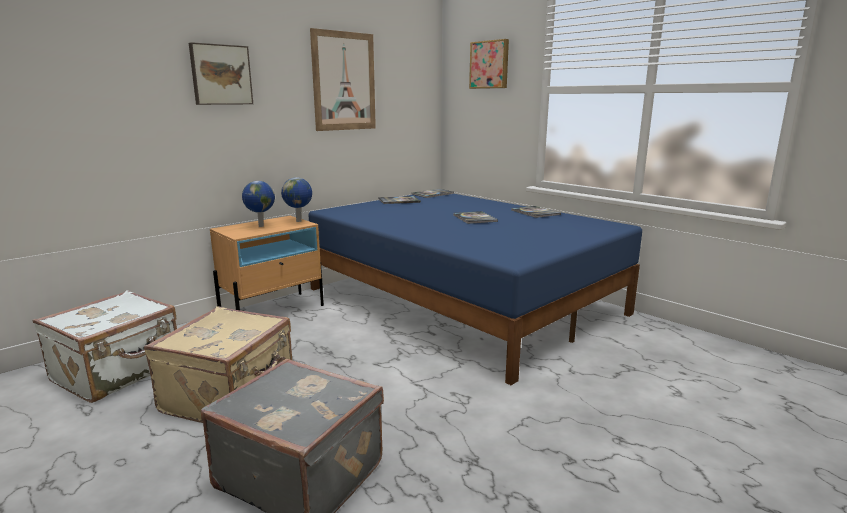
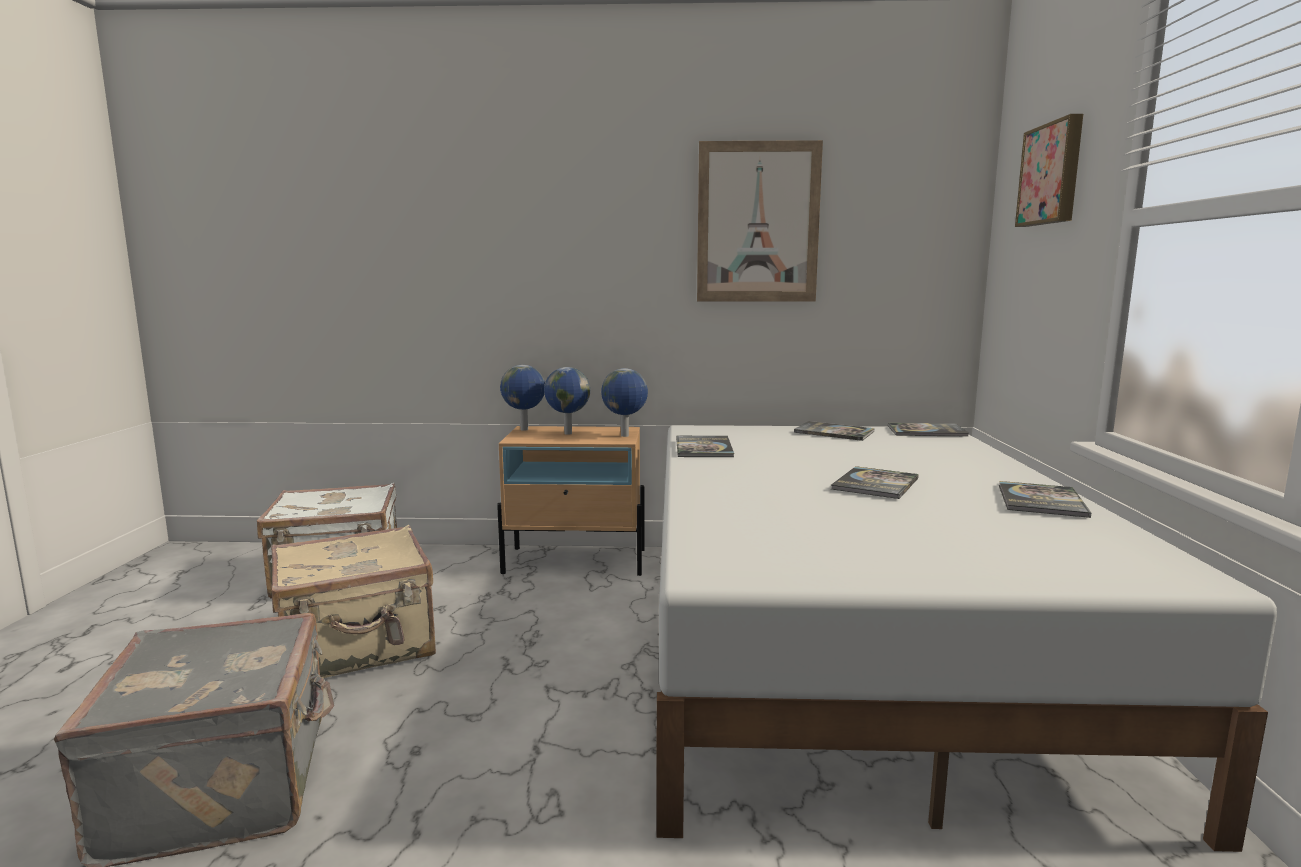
camera: 45 degrees right, 5 degrees down
picture [189,42,253,105] -> none
blue bed [309,194,642,385] -> white bed [656,425,1277,852]
none -> globe [500,365,545,430]
none -> book [676,436,734,457]

